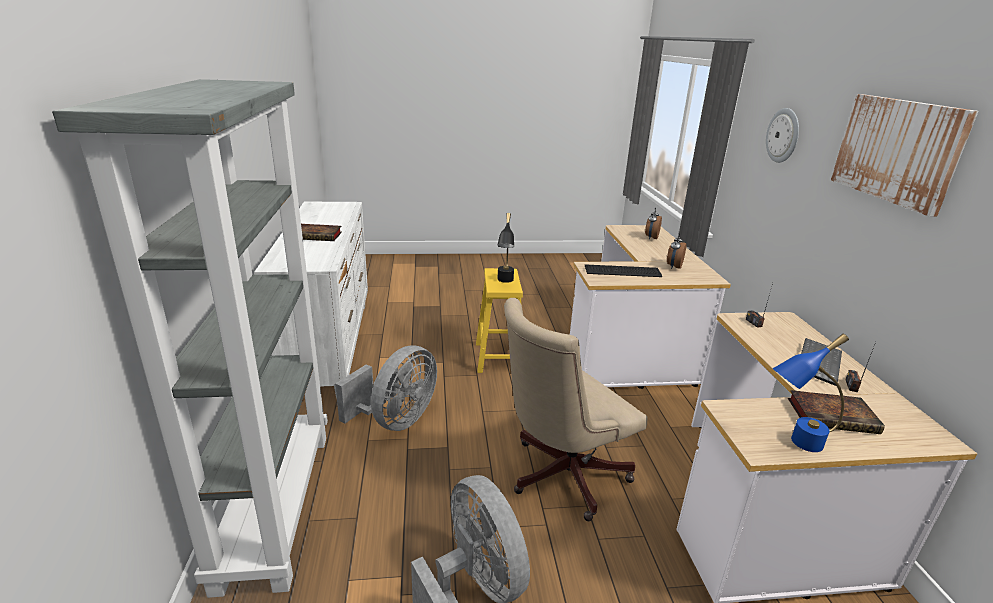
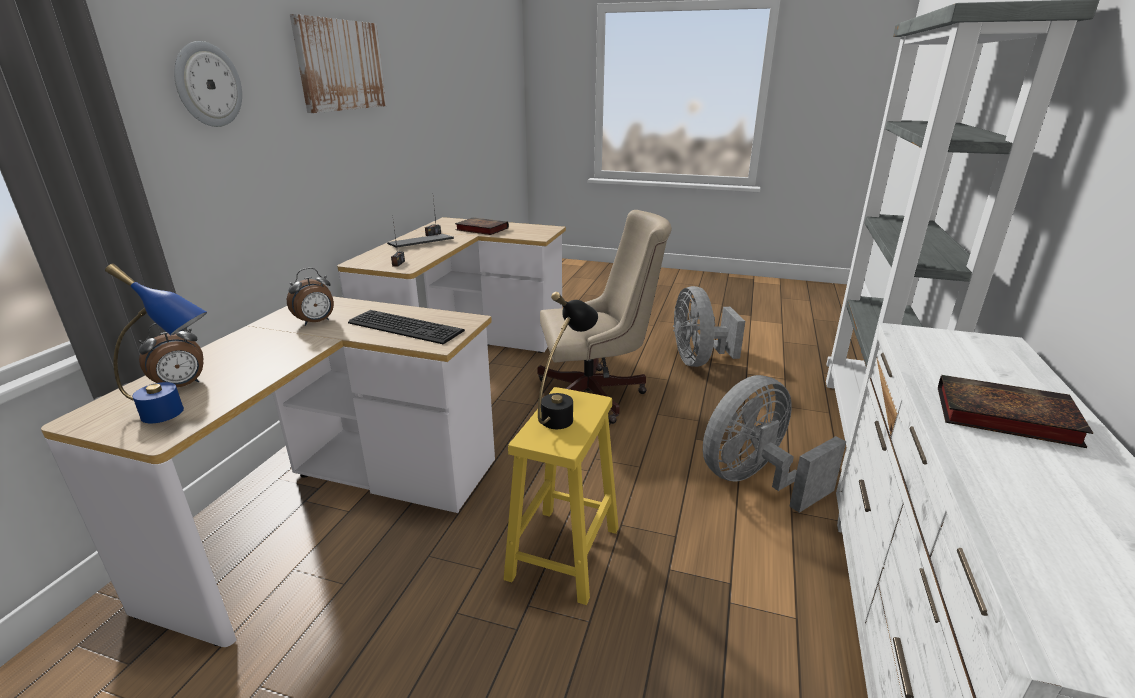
camera: 155 degrees left, 0 degrees up
blue table lamp [773,334,849,452] -> blue table lamp moved to [105,263,207,423]

